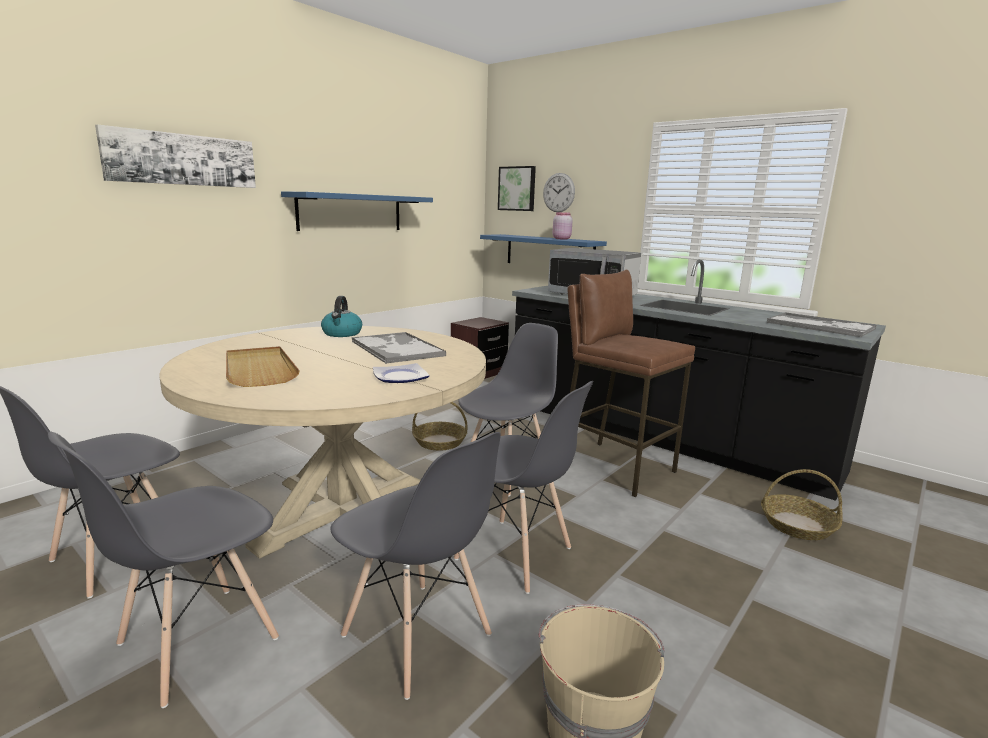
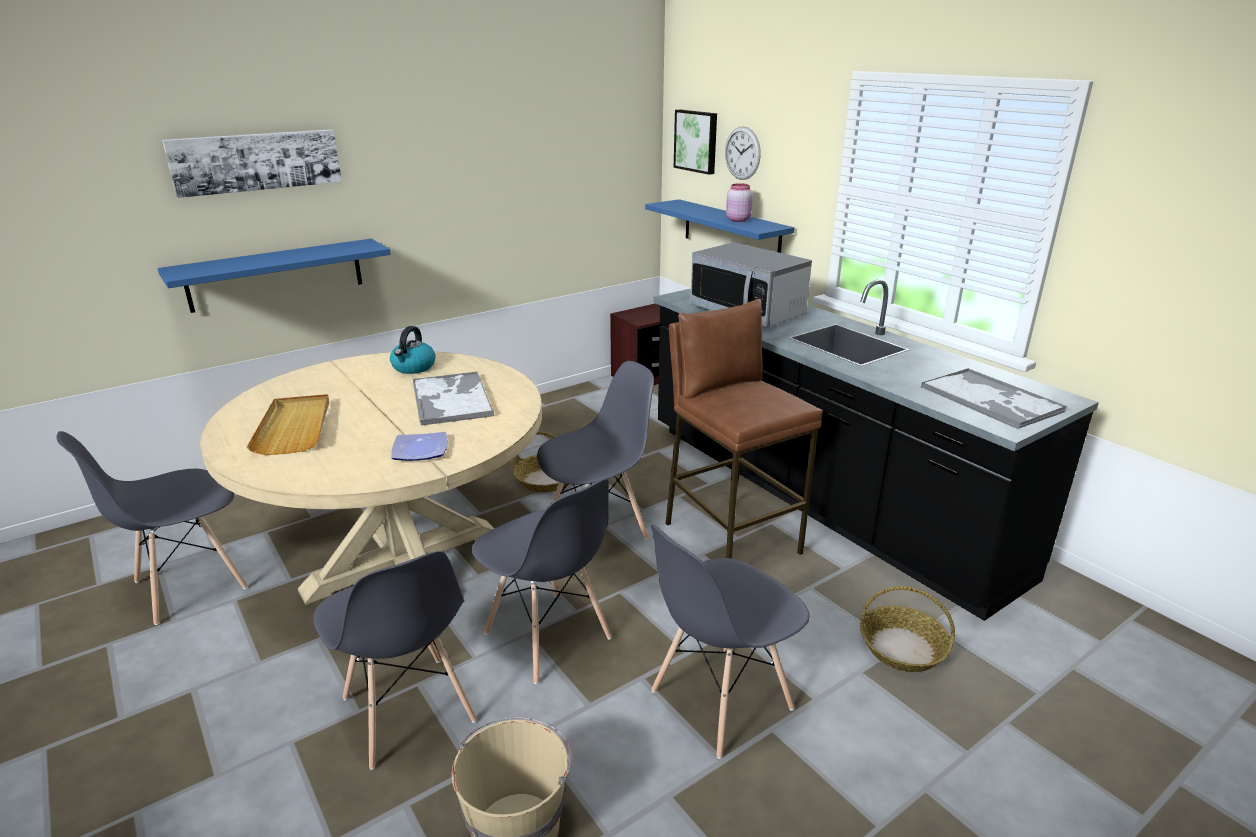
camera: 15 degrees right, 10 degrees up
grey chair [48,431,279,708] -> grey chair moved to [651,524,810,759]
blue shelf [281,192,433,231] -> blue shelf moved to [158,239,391,313]

